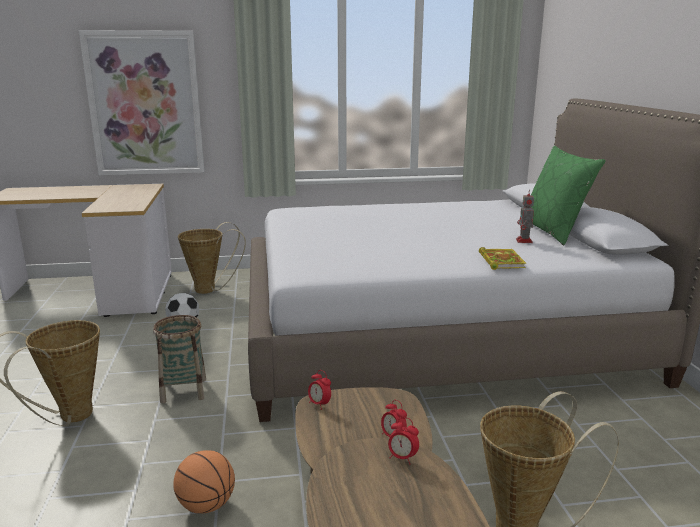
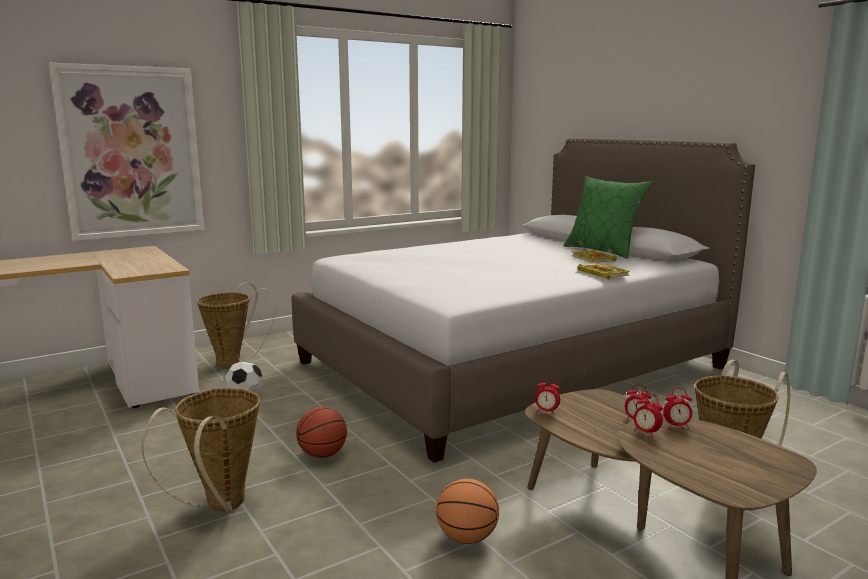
camera: 25 degrees left, 5 degrees down
basket [153,315,206,404] -> basketball [296,407,347,458]
toy robot [516,189,534,243] -> book [572,249,617,263]
none -> alarm clock [634,394,663,435]

